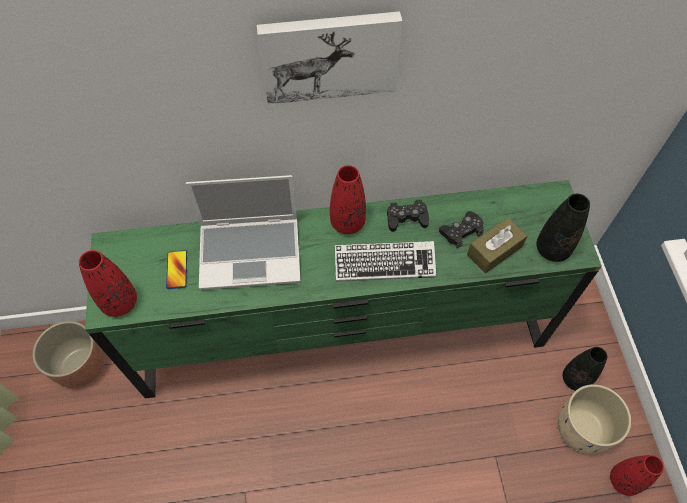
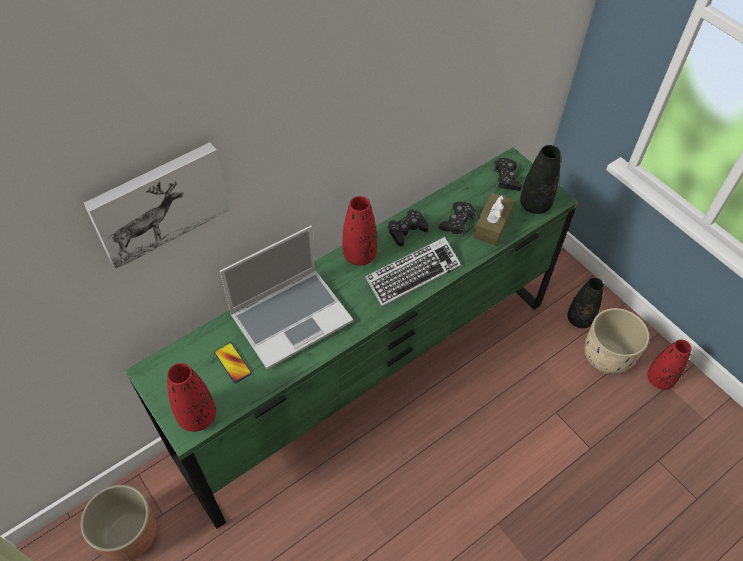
camera: 30 degrees left, 5 degrees down
picture [257,11,402,104] -> picture moved to [84,142,230,269]
none -> black game controller [492,158,522,191]

